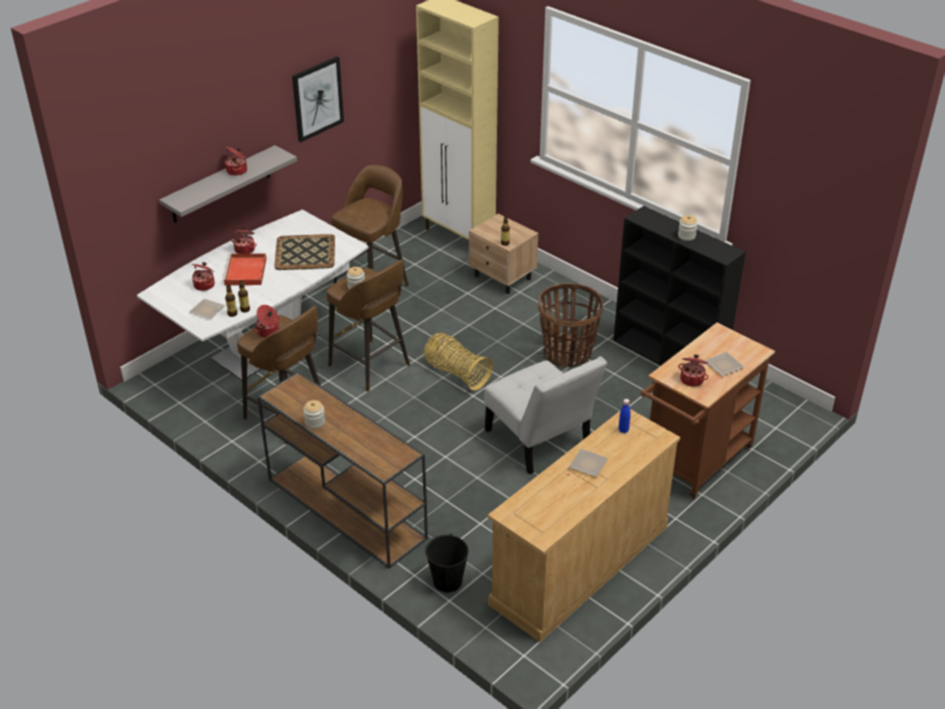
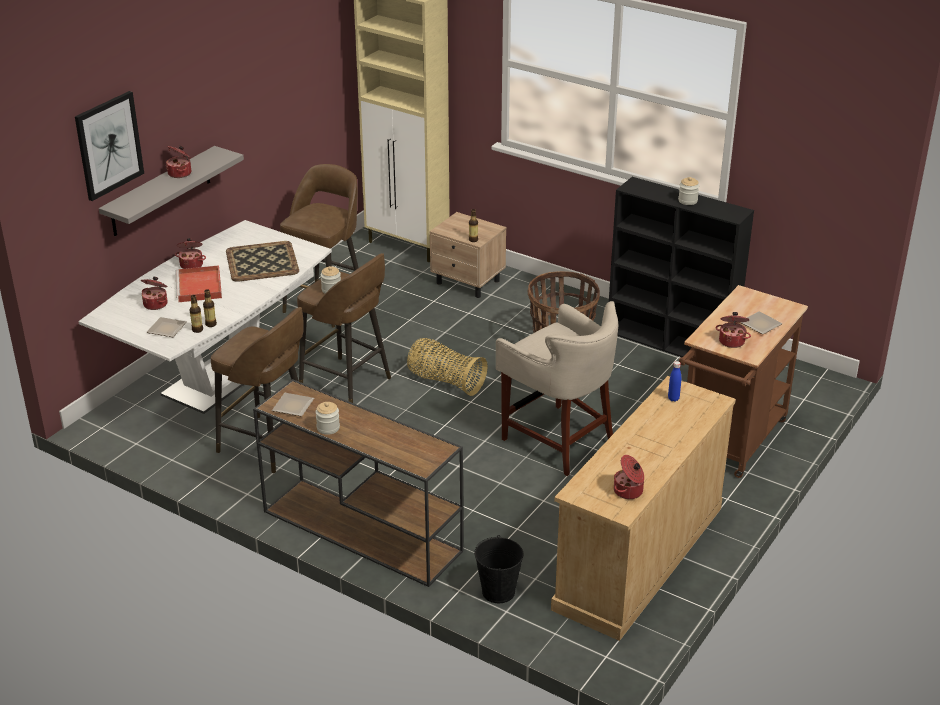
camera: 10 degrees left, 5 degrees down
cooking pot [253,305,281,338] -> cooking pot moved to [614,455,644,499]
picture [292,56,344,142] -> picture moved to [75,91,144,201]
white chair [484,356,607,474] -> beige stool [496,301,618,476]
plate [569,449,608,477] -> plate moved to [272,393,314,417]

